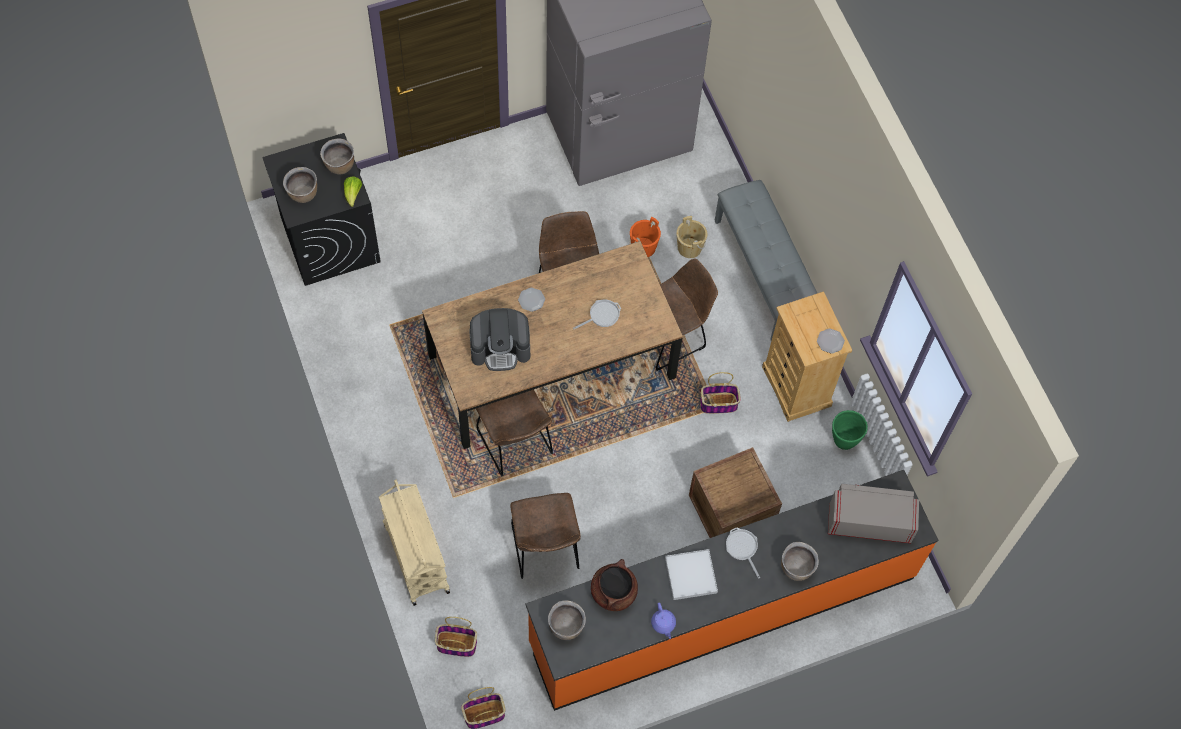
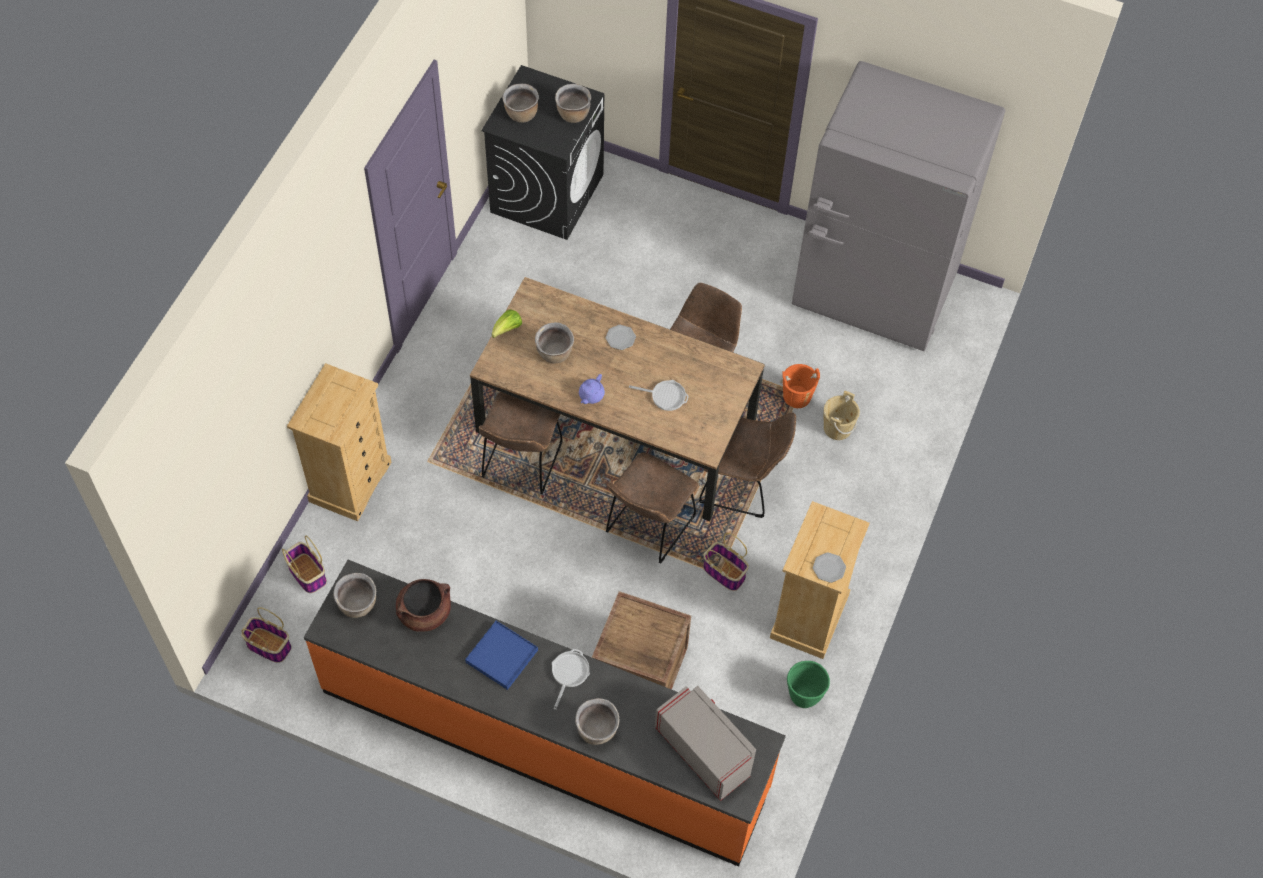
camera: 45 degrees right, 5 degrees down
lettuce [344,176,362,207] -> lettuce moved to [492,309,522,338]
beige cart [379,479,450,606] -> beige dresser [287,363,391,521]
coffee machine [469,308,530,371] -> brown cooking pot [535,322,574,364]
brown chair [510,493,581,579] -> brown chair moved to [606,452,698,564]
purple teapot [651,603,676,639] -> purple teapot moved to [579,374,605,404]
white tray [665,549,718,600] -> blue tray [465,621,538,690]
grey bench [714,180,817,341] -> none

